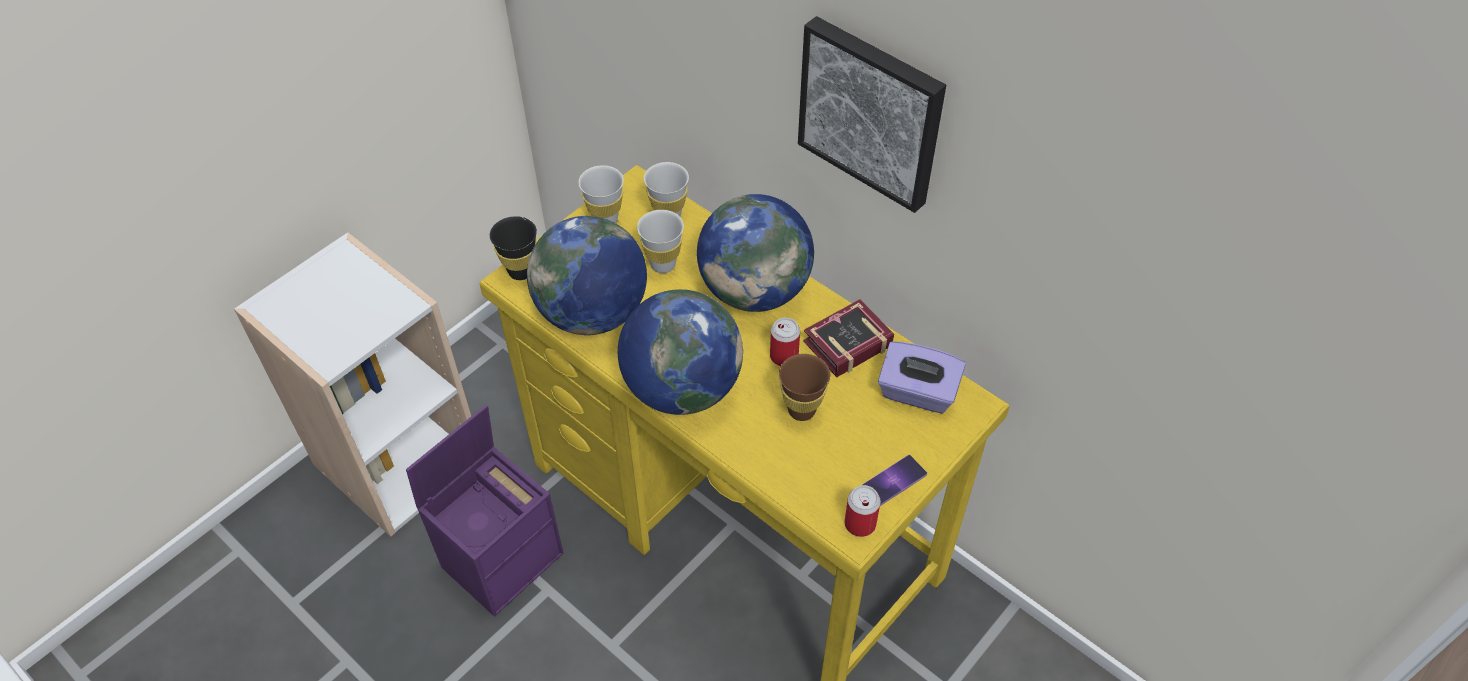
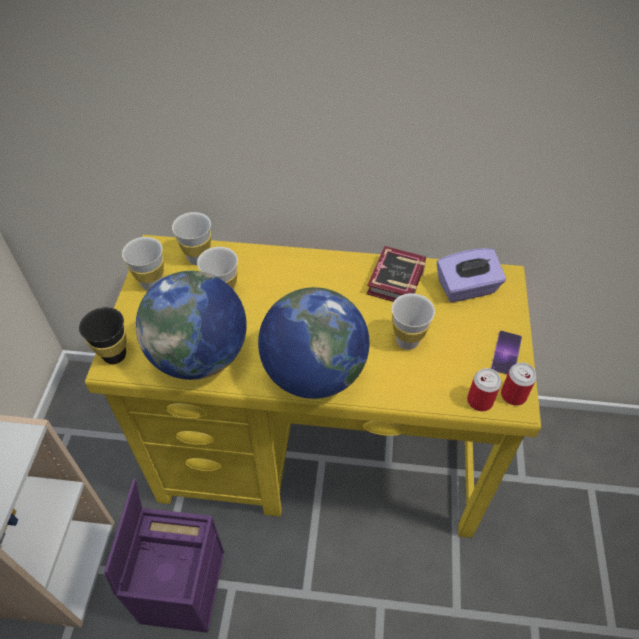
camera: 35 degrees left, 0 degrees up
globe [697,194,814,312] -> none
can [770,318,800,366] -> can moved to [467,368,501,411]
brown cup [779,354,830,421] -> white cup [392,293,435,350]
picture [798,16,946,213] -> none

